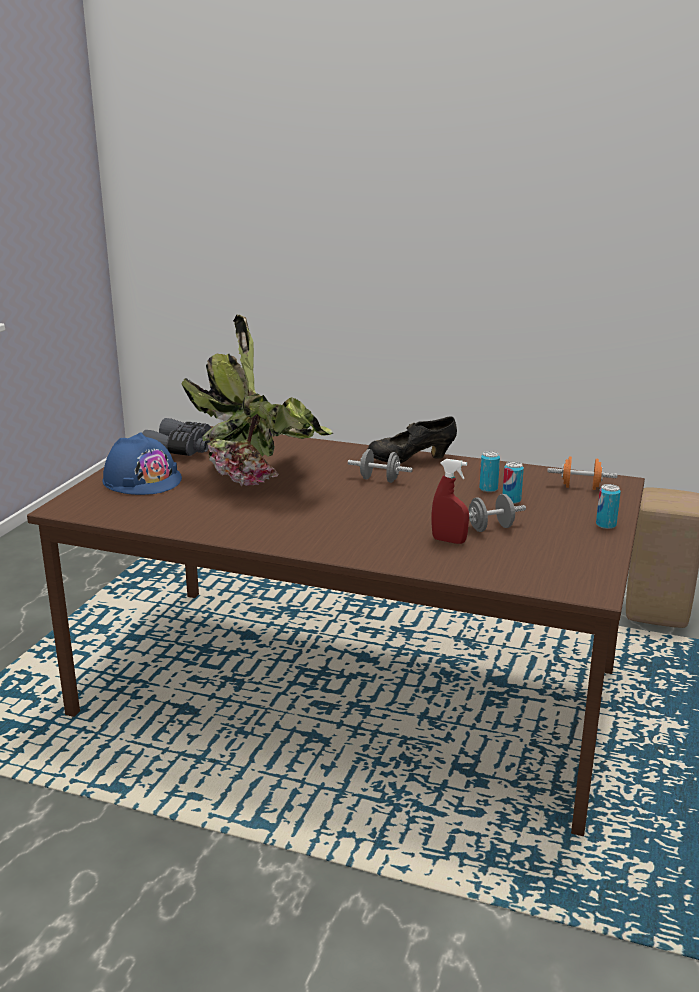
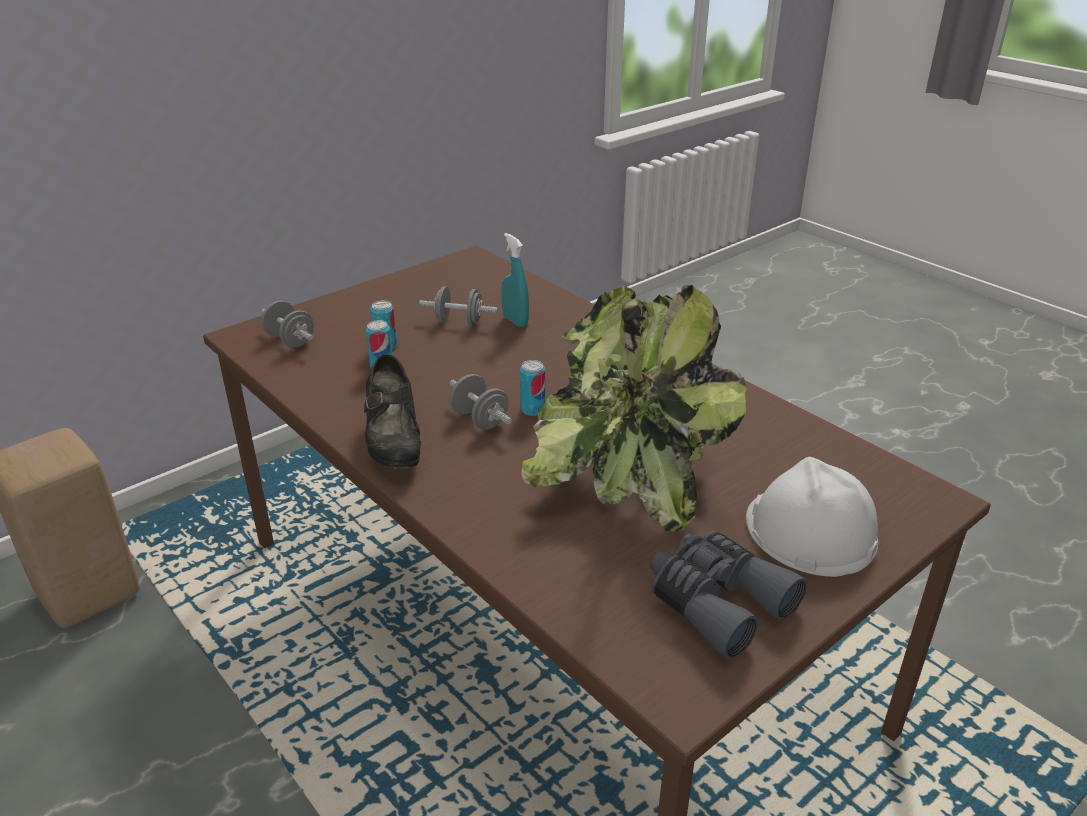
camera: 150 degrees left, 10 degrees up
blue hard hat [102,432,182,495] -> white hard hat [746,457,878,577]
black shoe [368,416,457,463] -> black shoe turned 60 degrees clockwise [364,354,421,469]
red spray bottle [431,459,469,544] -> turquoise spray bottle [501,233,529,327]
orange dumbbell [547,457,618,490] -> grey dumbbell [261,301,314,347]
can [596,484,621,529] -> can moved to [520,360,545,416]

